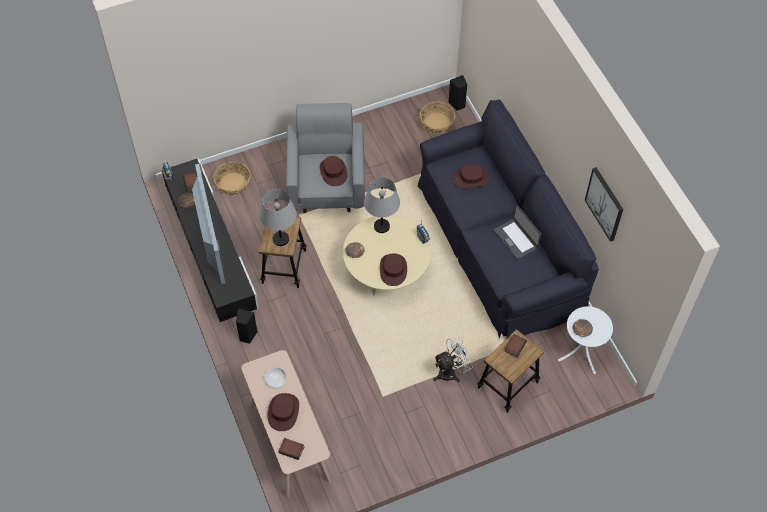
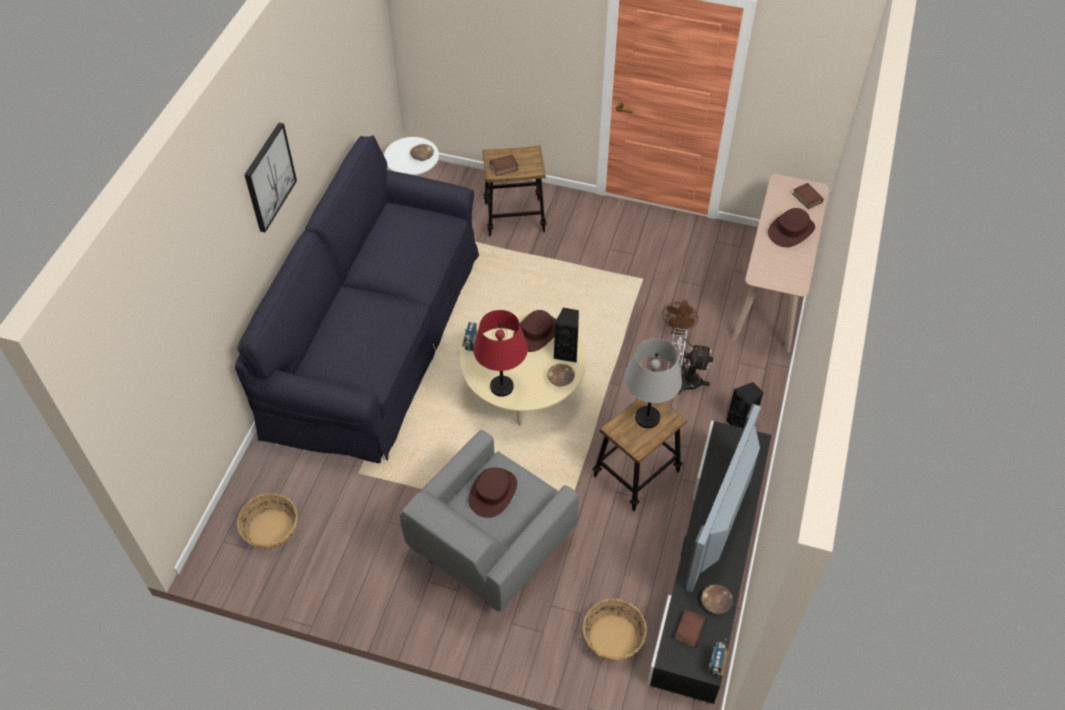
camera: 140 degrees left, 5 degrees down
bowl [265,367,286,388] -> none
grey table lamp [364,177,400,233] -> red table lamp [473,310,528,397]
white fan [434,336,473,382] -> white fan moved to [667,328,714,394]
black speaker [448,75,467,111] -> black speaker moved to [553,308,579,363]
brown hat [453,164,489,188] -> none
laptop [494,205,541,260] -> none
picture [585,167,623,242] -> picture moved to [244,123,297,232]
none -> brown fan [662,300,698,337]

